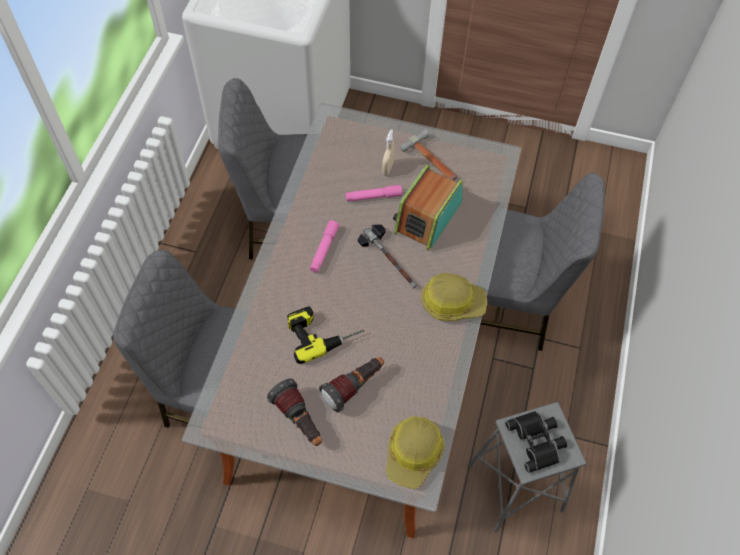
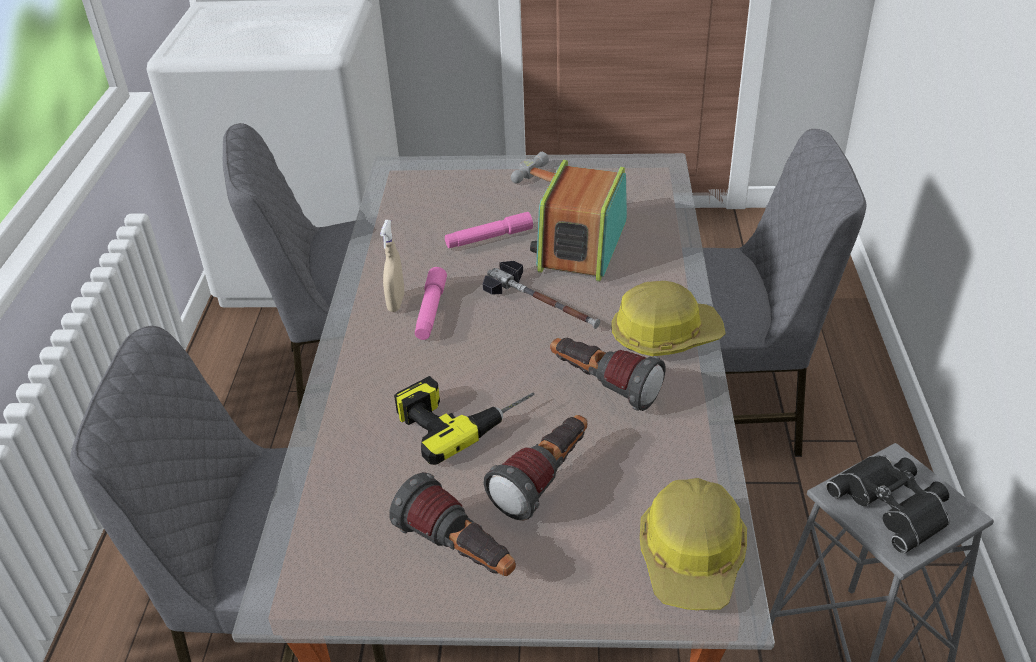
camera: 10 degrees left, 20 degrees down
beige spray bottle [382,130,395,176] -> beige spray bottle moved to [380,220,405,312]
none -> flashlight [550,338,666,411]

